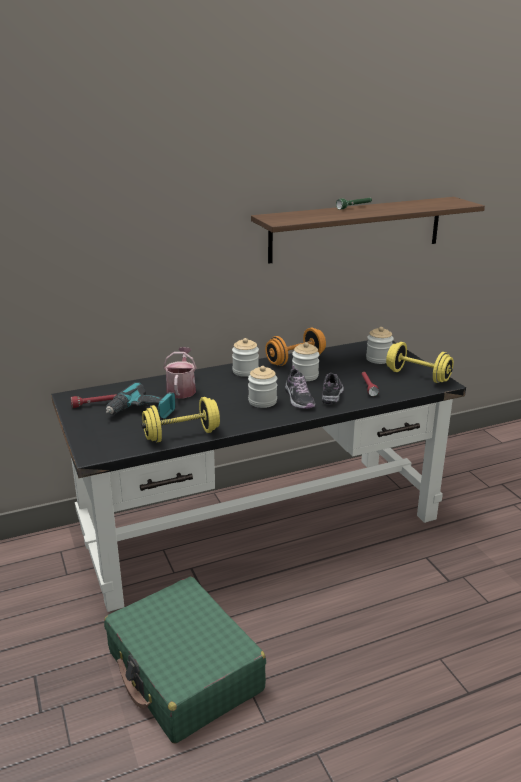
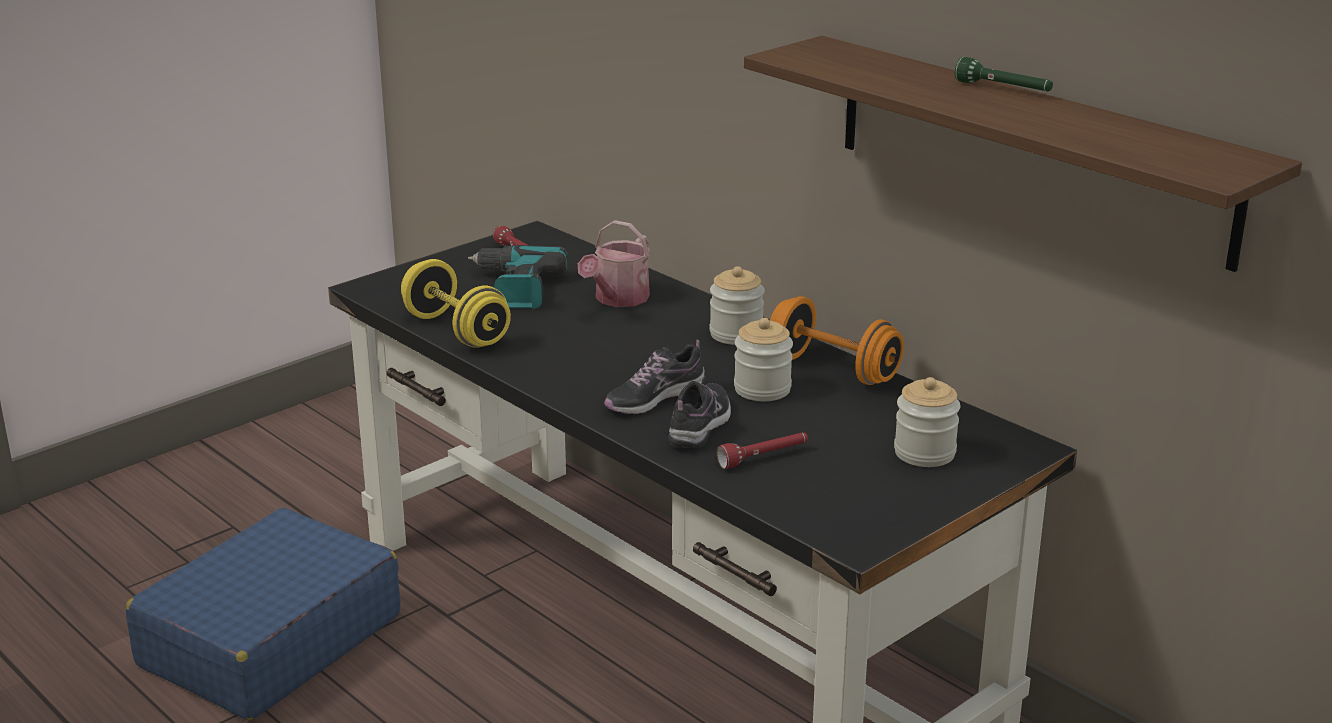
camera: 70 degrees right, 0 degrees up
green suitcase [104,577,266,743] -> blue suitcase [126,508,400,720]
watering can [163,347,197,399] -> watering can turned 135 degrees clockwise [578,220,650,307]
jar [248,366,277,408] -> none
shoe [322,373,344,404] -> shoe turned 60 degrees counterclockwise [668,381,731,448]
yellow dumbbell [386,342,454,383] -> none

